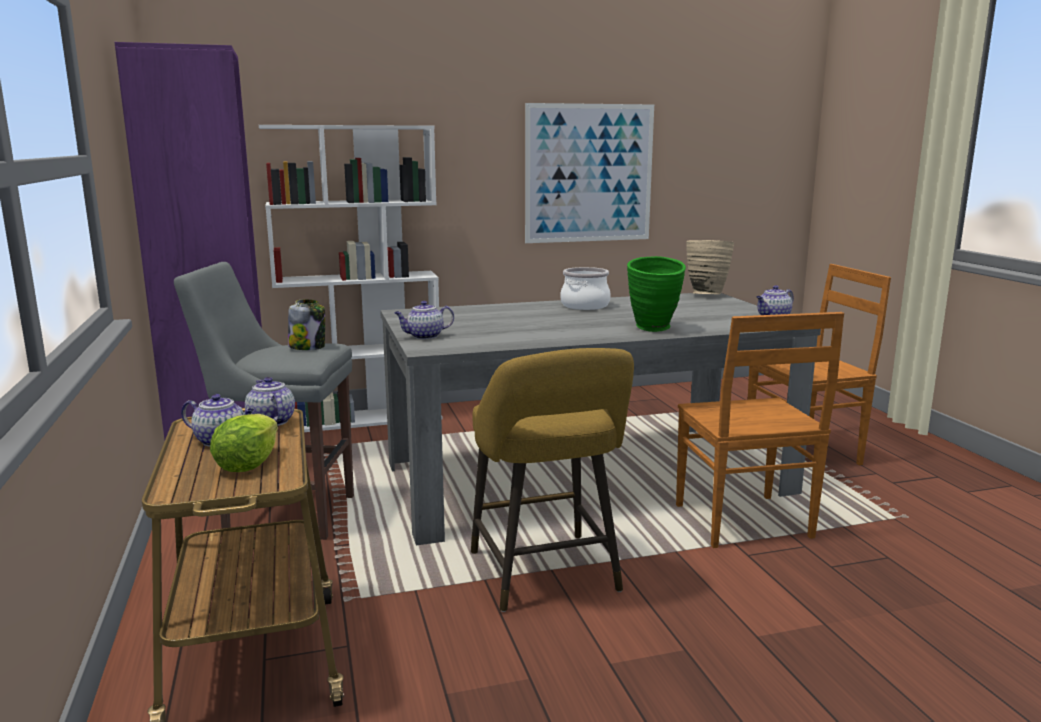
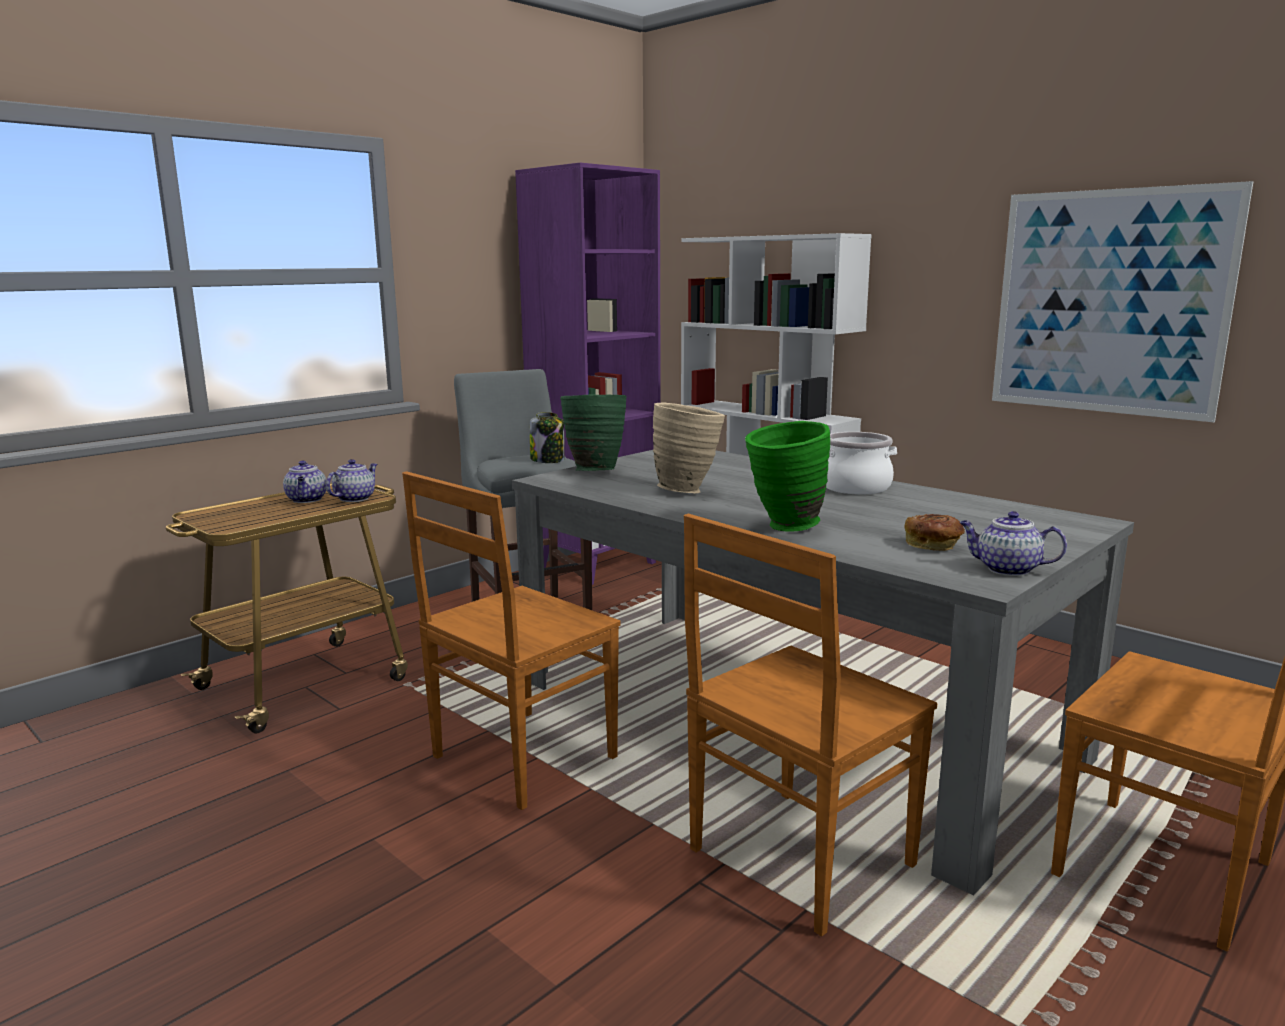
camera: 60 degrees right, 0 degrees up
lettuce [210,414,278,472] -> none
teapot [395,301,454,339] -> green vase [560,394,626,471]
yellow stool [471,348,634,612] -> brown chair [402,471,621,810]
beige vase [686,240,734,294] -> beige vase moved to [653,403,725,493]
none -> bread [905,514,965,551]

